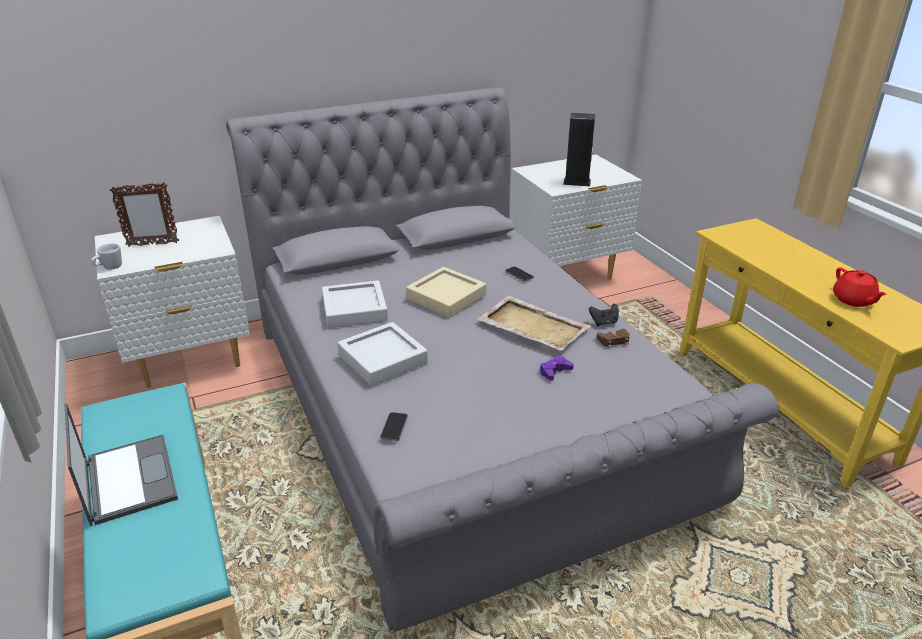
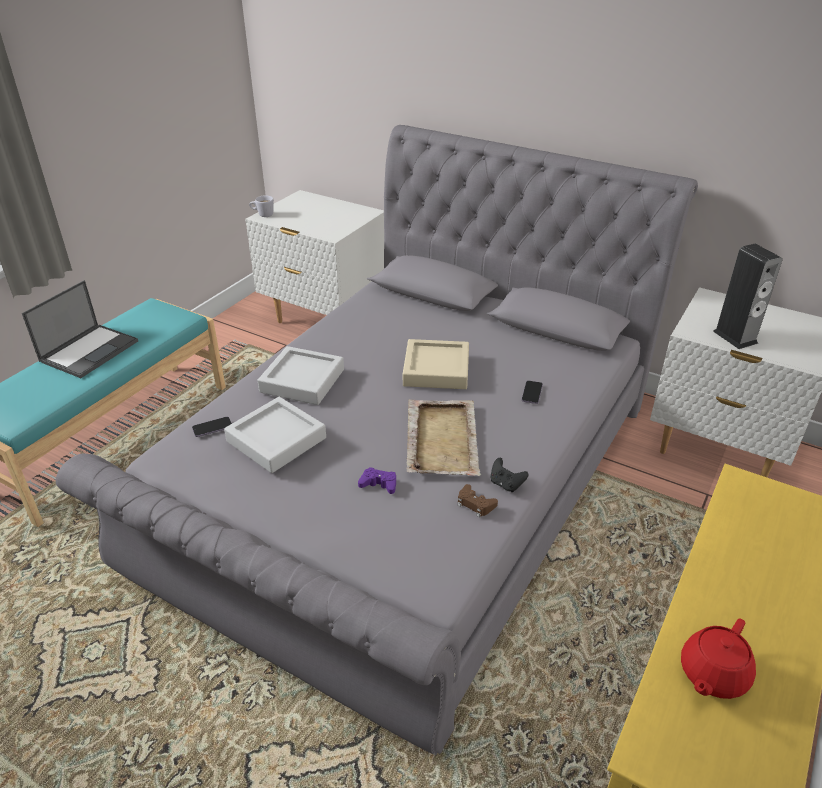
camera: 55 degrees right, 5 degrees up
picture frame [110,182,179,247] -> none
grey tray [322,281,388,328] -> grey tray moved to [224,397,326,473]

